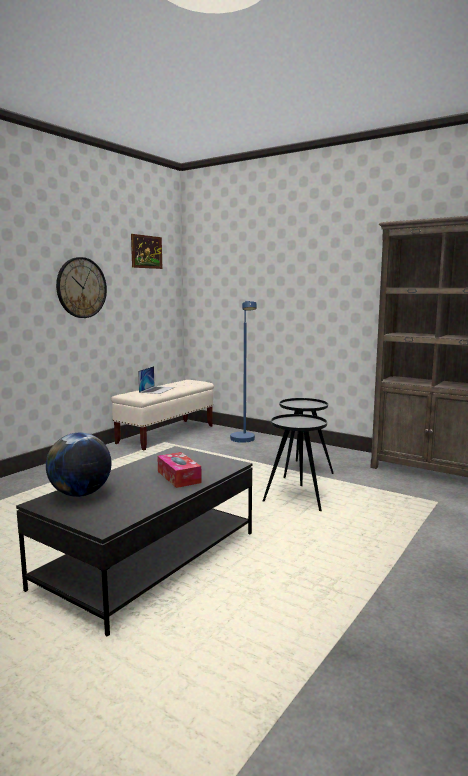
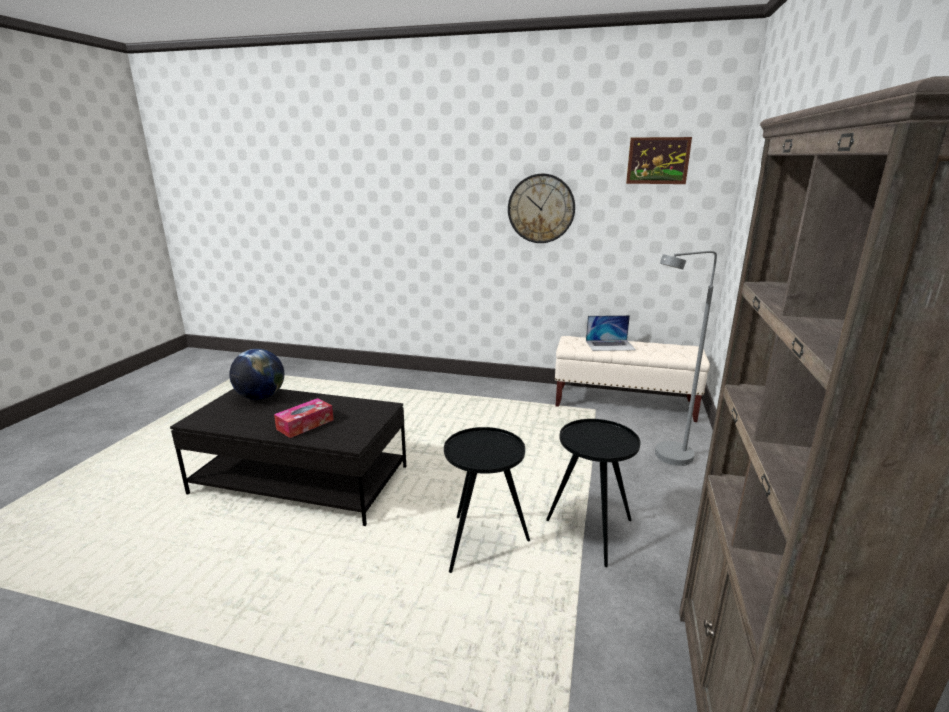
camera: 70 degrees right, 10 degrees up
blue floor lamp [230,301,257,443] -> grey floor lamp [655,251,717,466]

